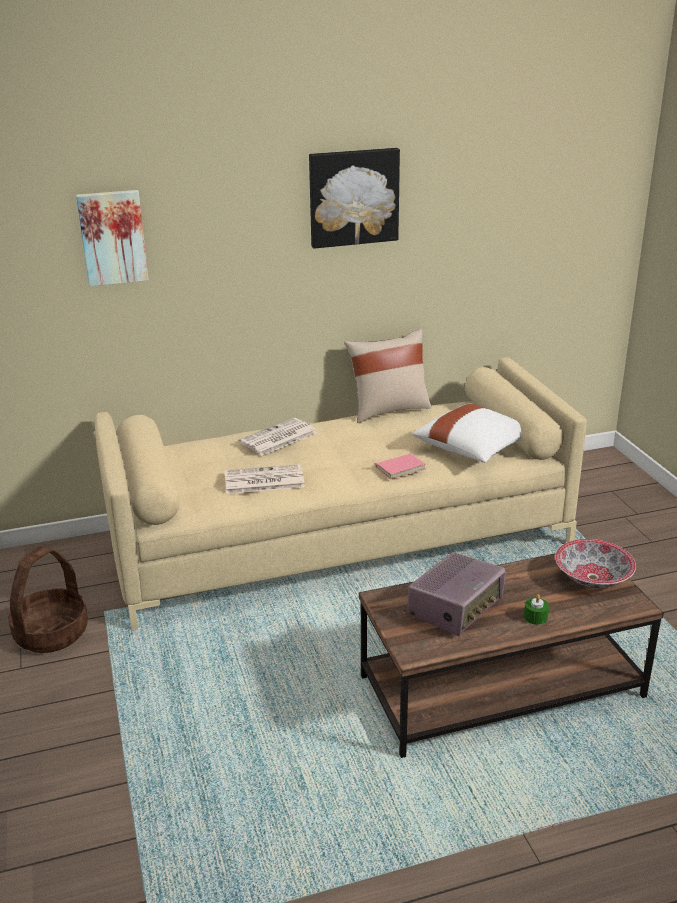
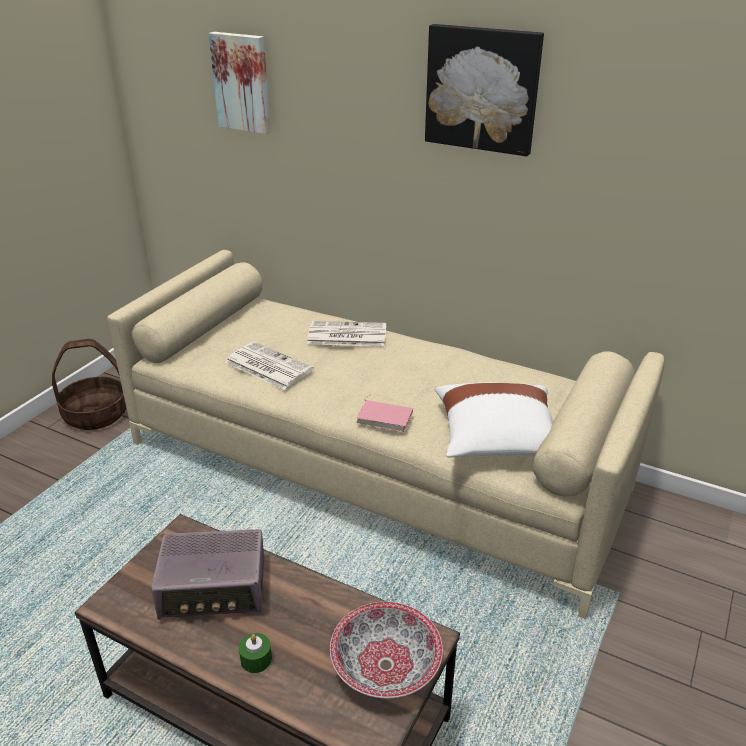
camera: 45 degrees right, 5 degrees up
beige pillow [344,328,431,423] -> none

